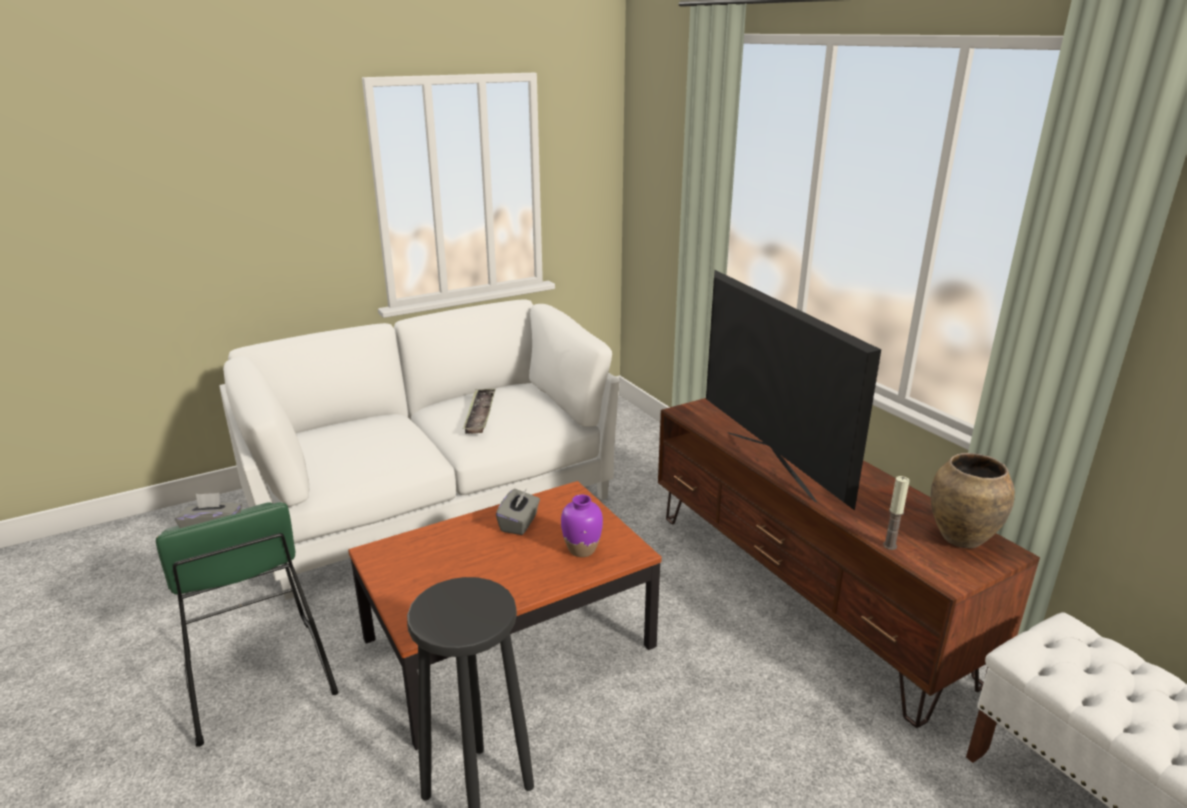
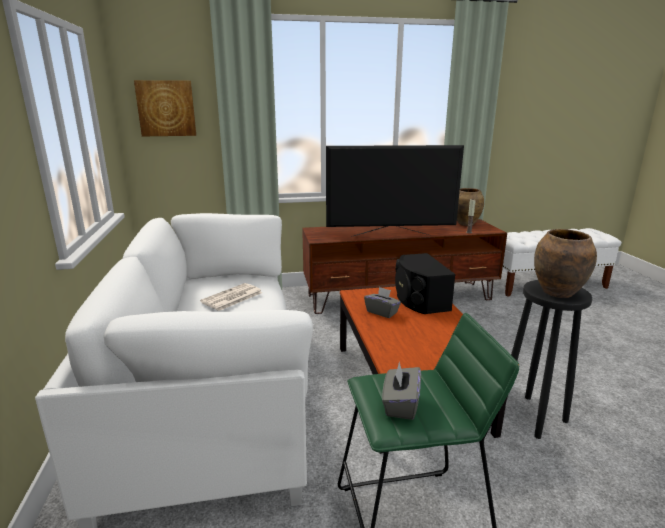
camera: 70 degrees left, 5 degrees down
tray [463,388,496,434] -> newspaper [200,283,262,311]
purple vase [561,495,603,557] -> black speaker [395,253,456,314]
none -> picture [134,80,196,136]
none -> brown vase [534,229,597,298]

